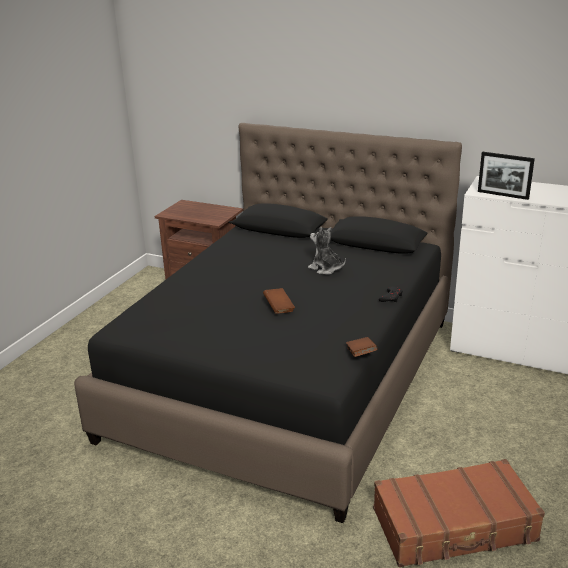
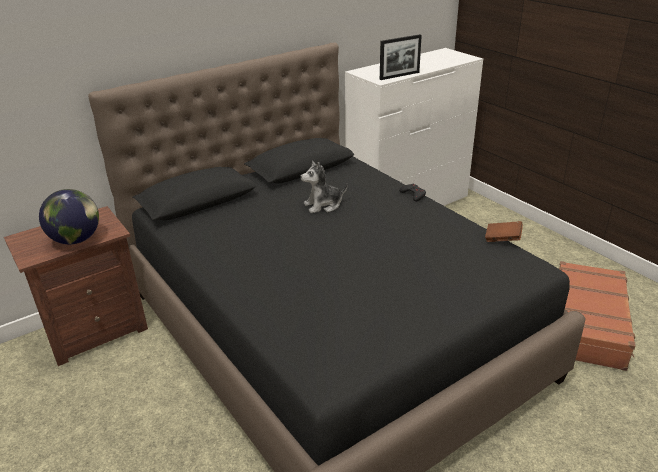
camera: 60 degrees left, 5 degrees up
brown book [263,288,295,314] -> none
none -> globe [39,189,99,244]

